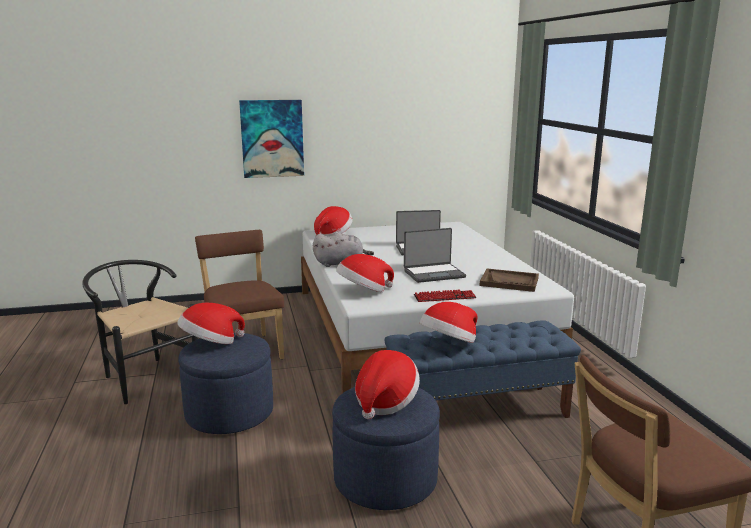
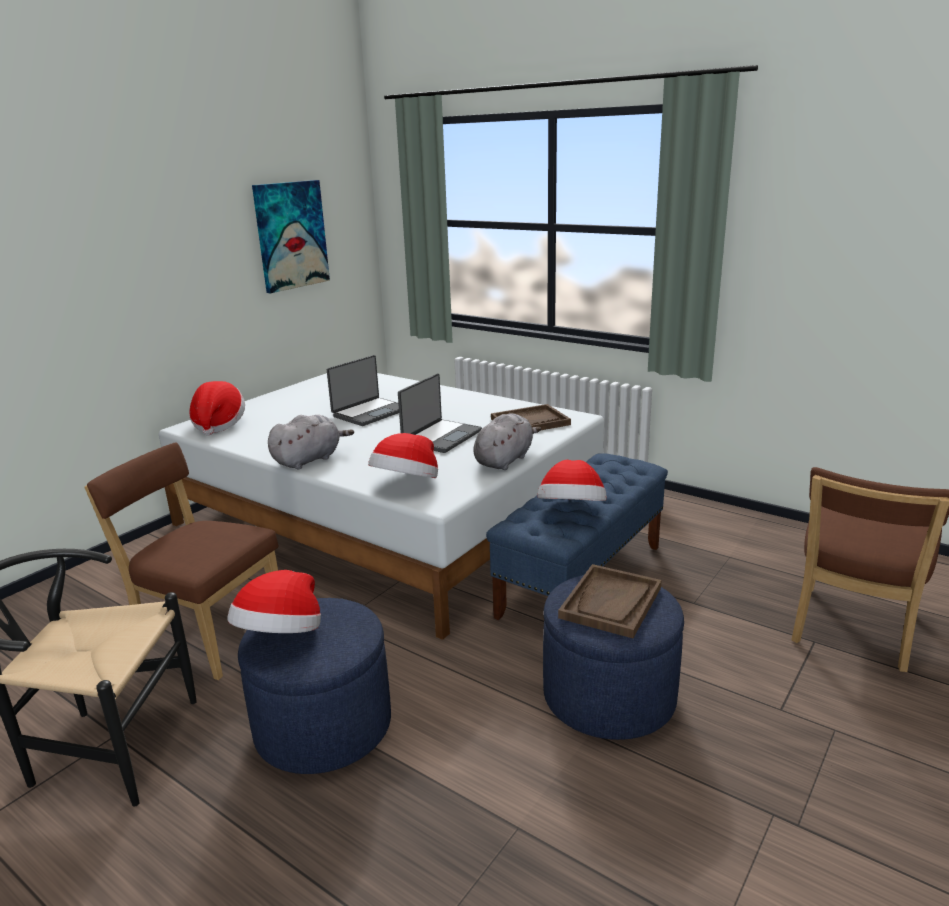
camera: 40 degrees left, 5 degrees up
picture [239,100,304,178] -> picture moved to [252,180,330,293]
hat [355,350,420,419] -> brown tray [558,564,662,638]
keyboard [414,289,477,302] -> grey plush toy [473,413,541,470]

